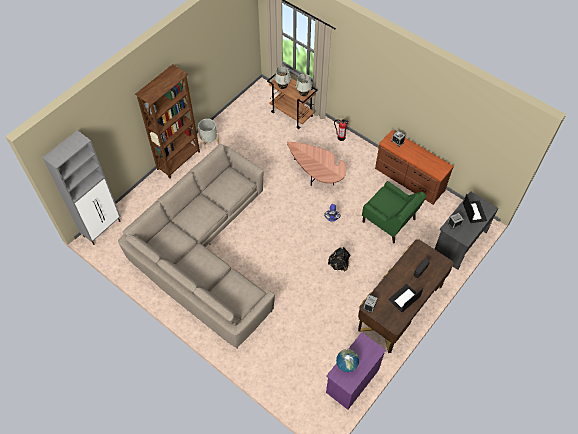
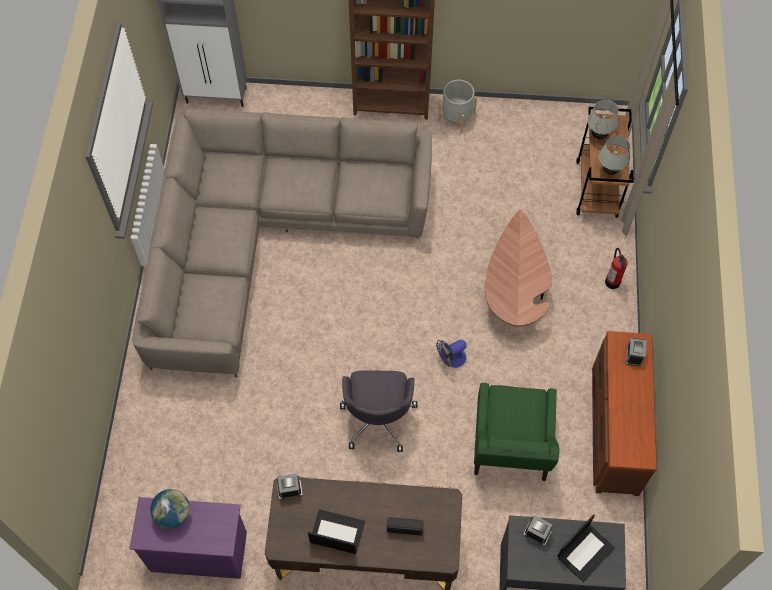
camera: 55 degrees right, 5 degrees up
black backpack [328,247,350,272] -> grey office chair [340,370,417,452]

